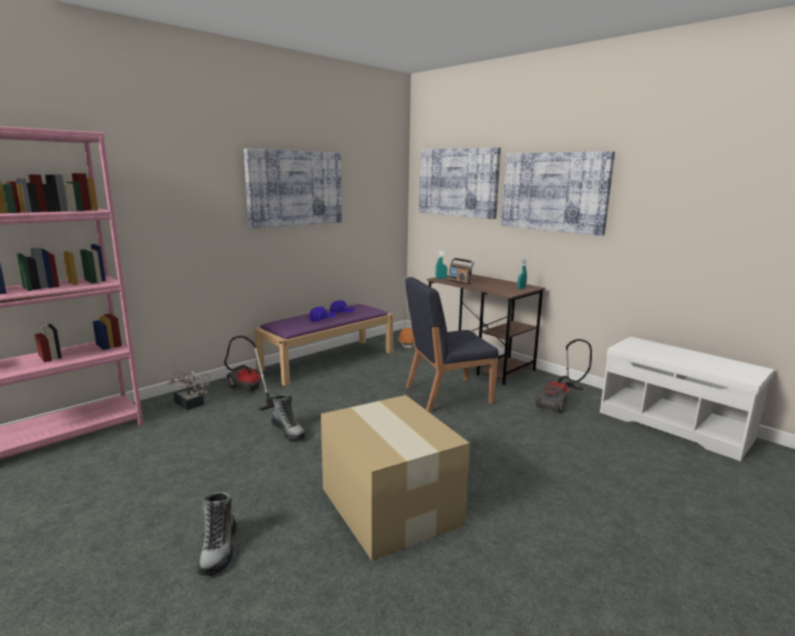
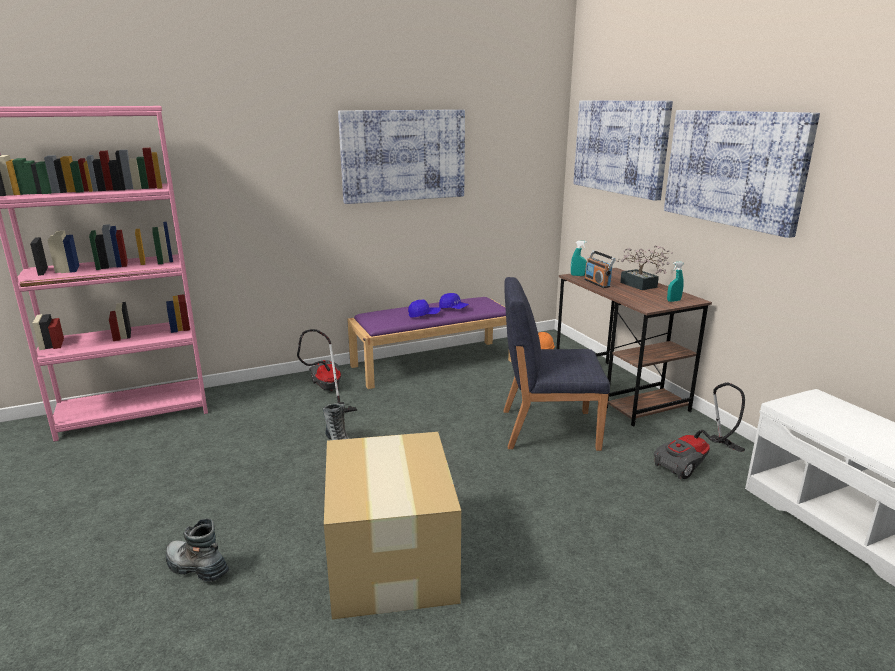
camera: 20 degrees right, 5 degrees up
potted plant [167,370,211,410] -> potted plant moved to [616,245,673,290]
boot [197,492,237,576] -> boot turned 105 degrees clockwise [166,518,229,582]

